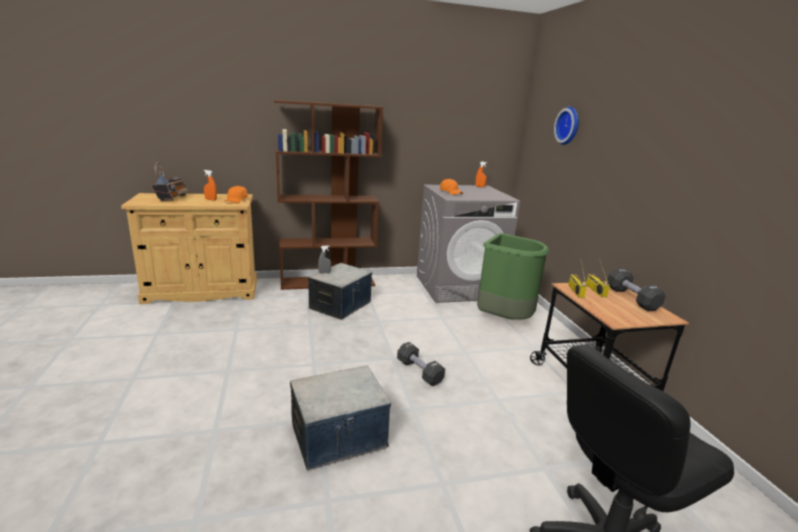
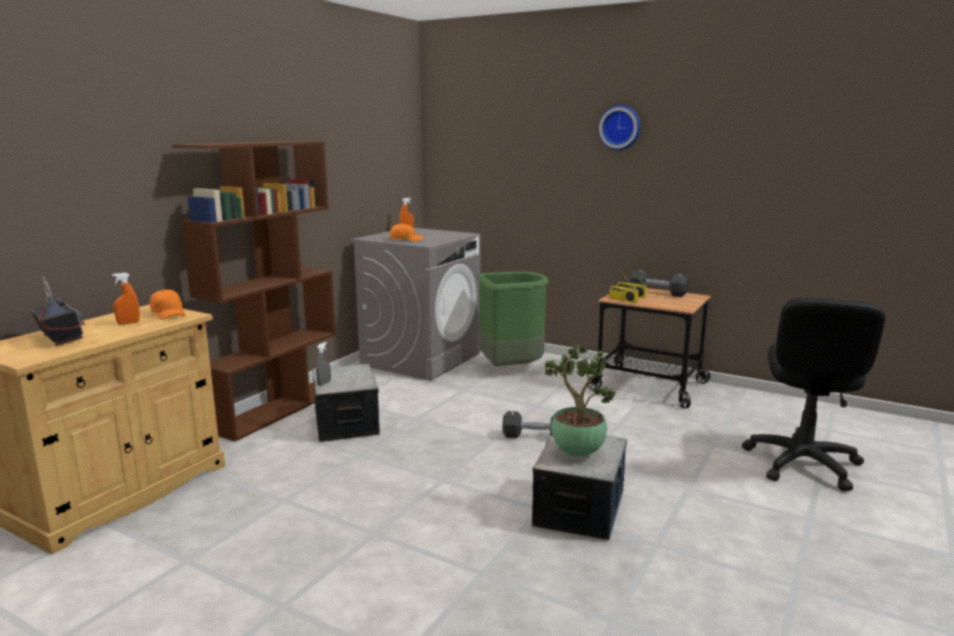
camera: 45 degrees left, 5 degrees down
wall clock [554,106,579,145] -> wall clock moved to [598,105,640,150]
none -> potted plant [544,345,616,457]

